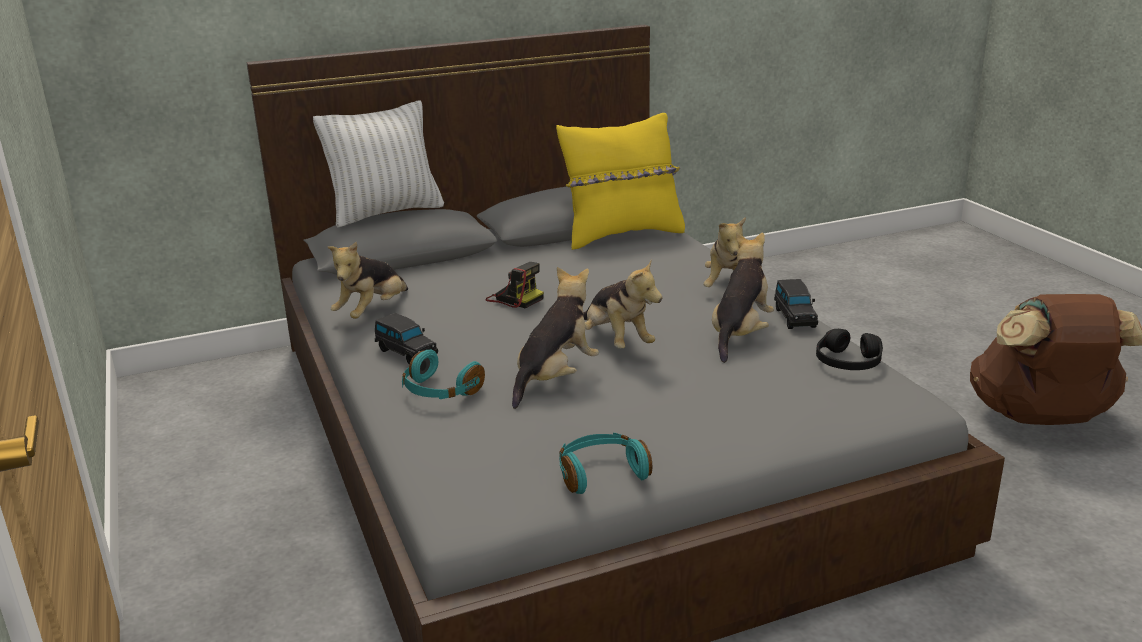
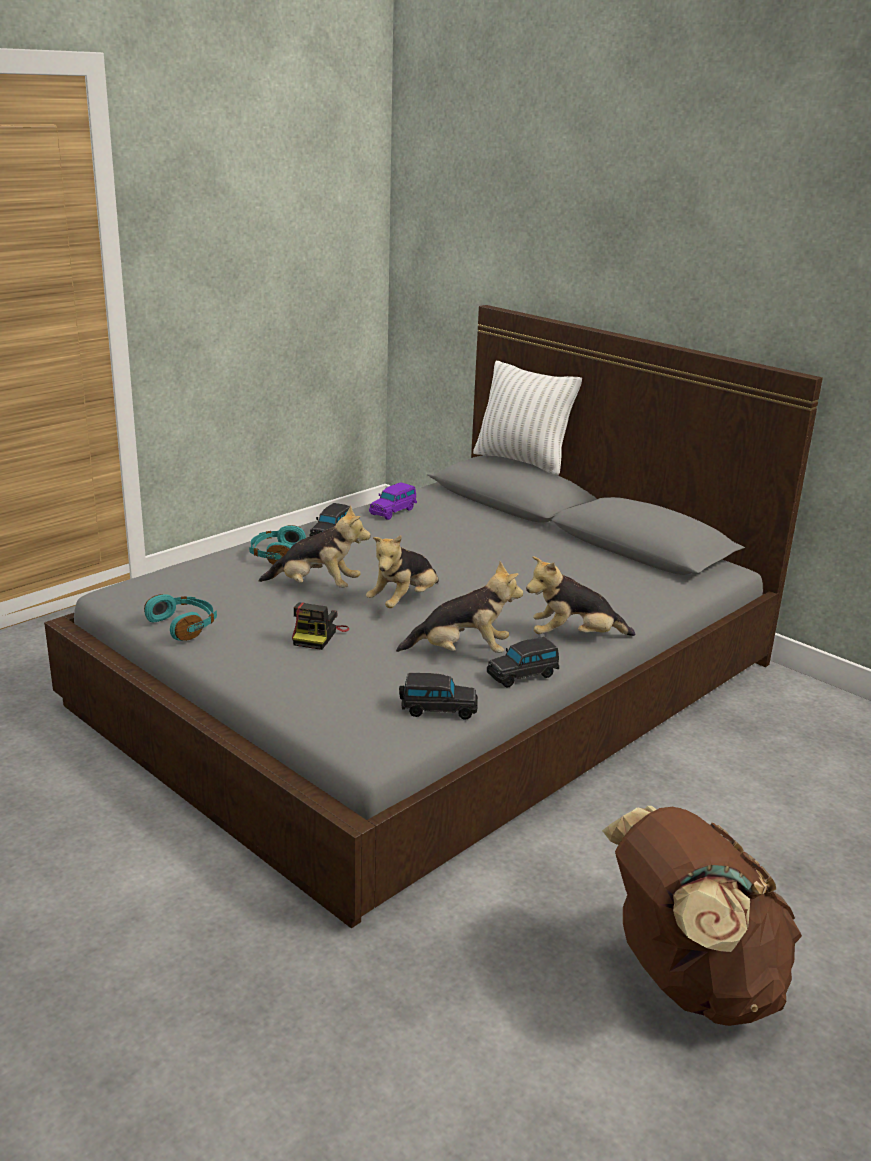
camera: 65 degrees right, 0 degrees up
plush toy [328,242,408,319] -> purple toy car [369,482,417,520]
camera [486,262,544,309] -> camera moved to [292,602,349,650]
yellow pillow [556,113,685,250] -> none
black headphones [816,329,883,370] -> black toy car [399,673,478,719]

